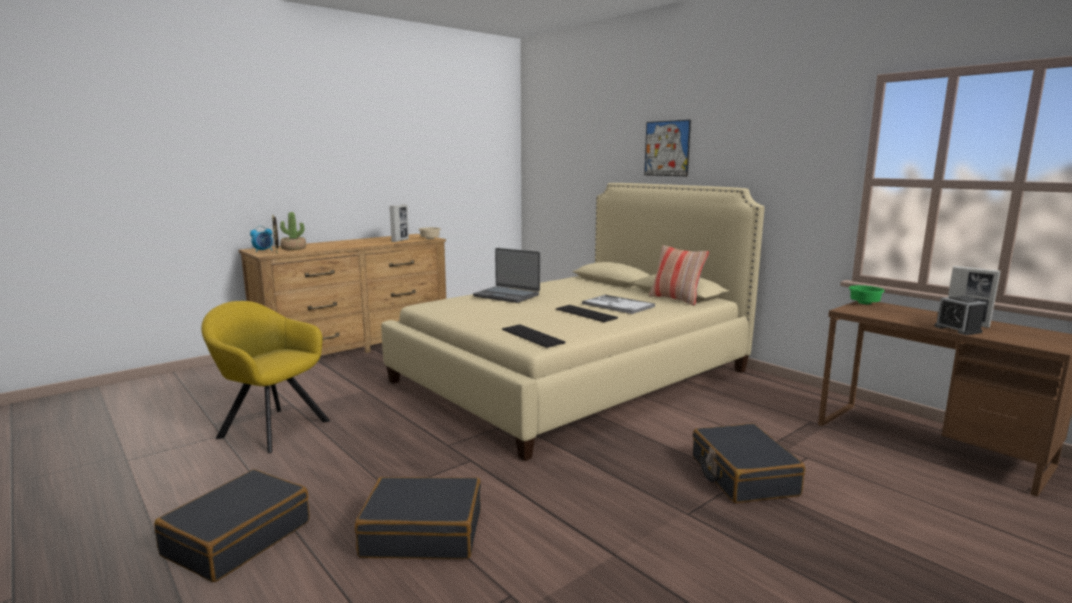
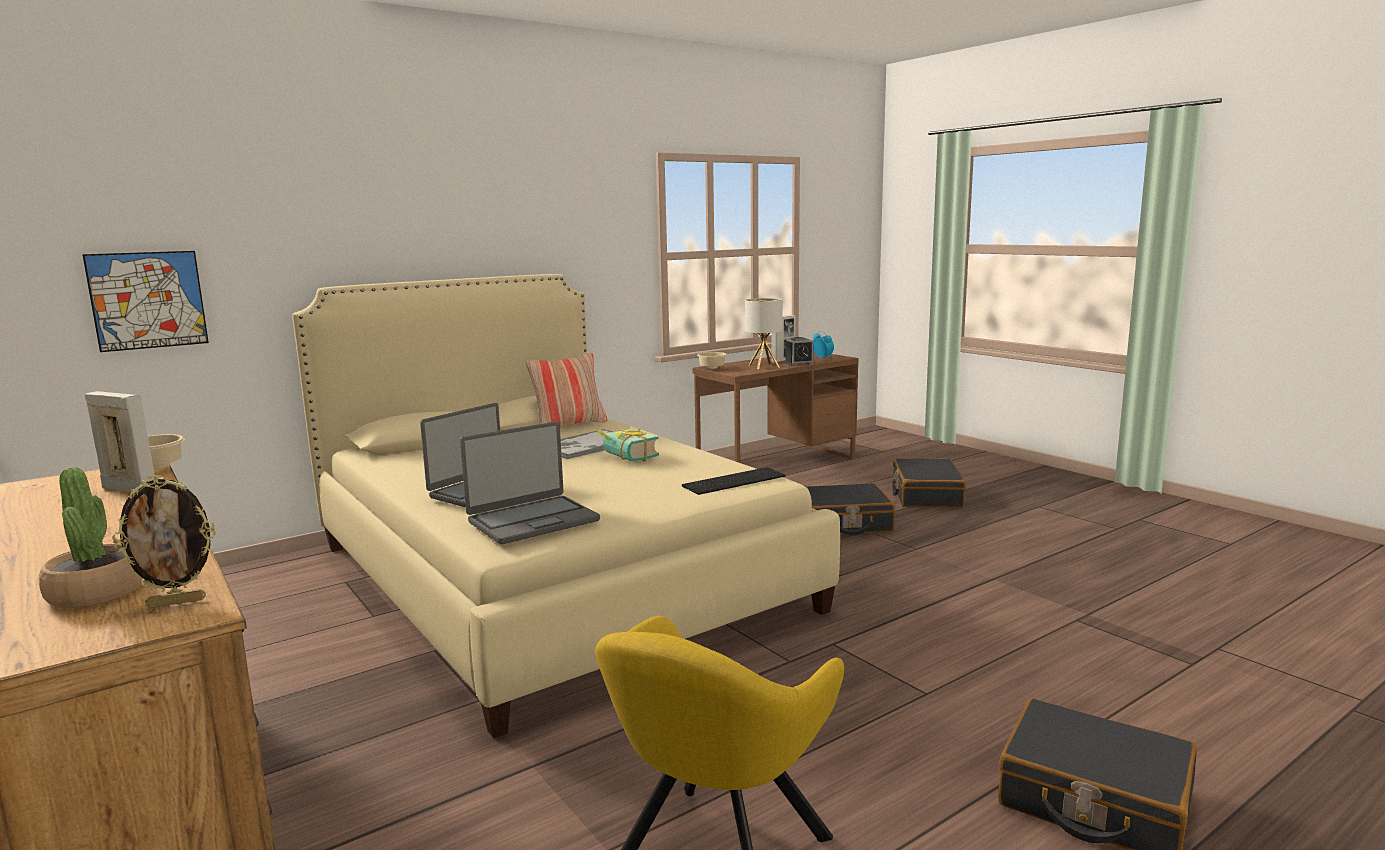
camera: 85 degrees left, 0 degrees up
alarm clock [250,226,273,252] -> alarm clock moved to [813,331,834,358]
black suitcase [355,477,481,559] -> black suitcase moved to [892,458,966,508]
keyboard [556,305,618,322] -> book [597,428,659,462]
picture [644,120,691,176] -> picture moved to [82,251,209,352]
green bowl [849,285,885,304] -> beige bowl [697,352,727,369]
none -> laptop [460,421,600,544]
none -> table lamp [745,298,783,369]

